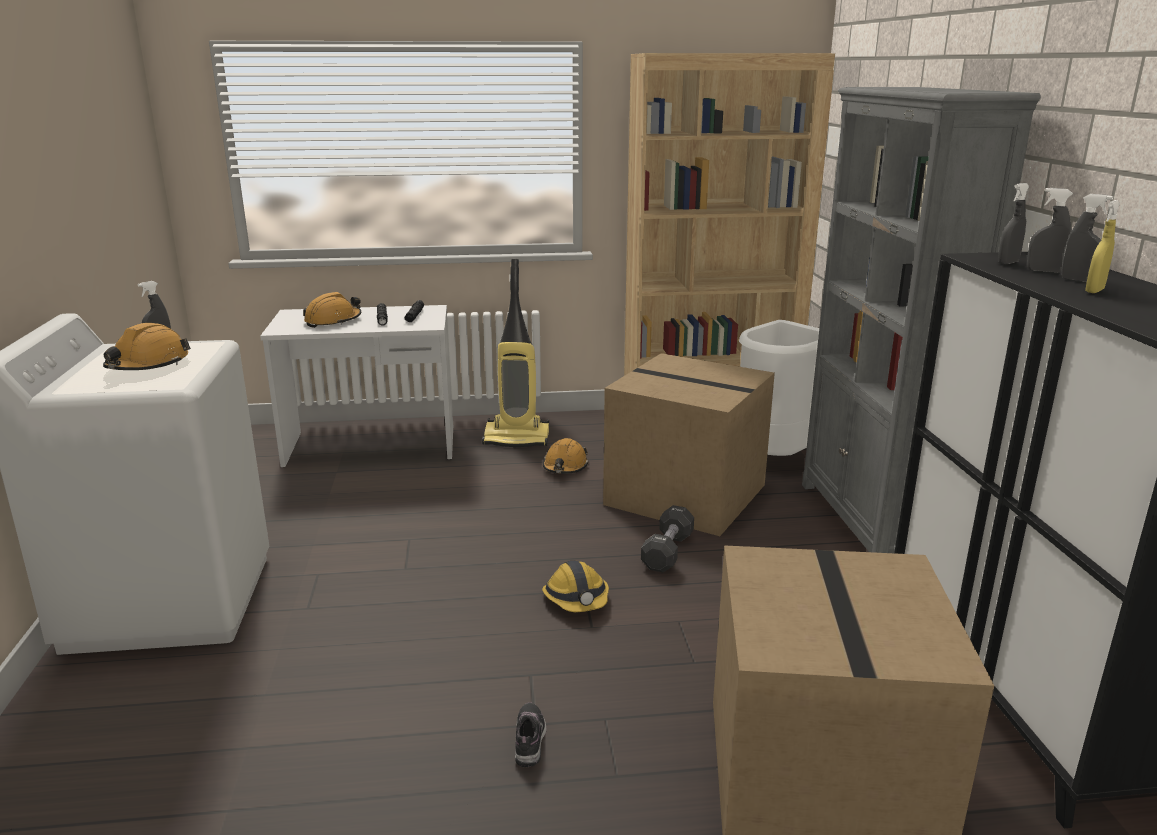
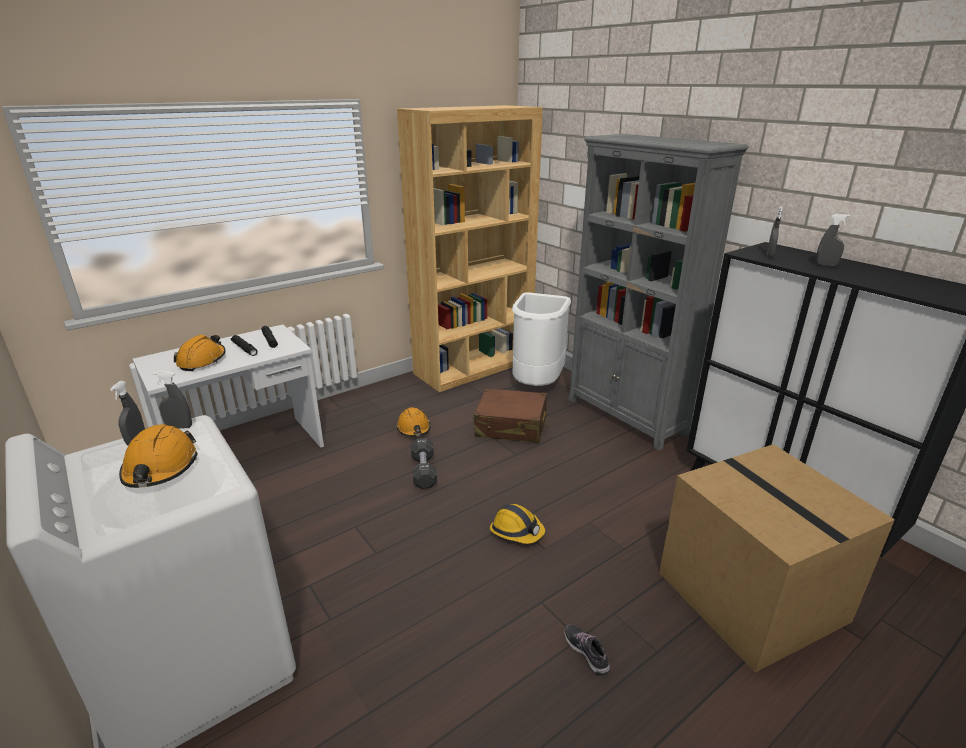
camera: 30 degrees left, 5 degrees up
vacuum cleaner [482,259,549,447] -> none
cardboard box [603,353,775,536] -> brown suitcase [474,389,548,443]
black dumbbell [641,505,694,573] -> black dumbbell moved to [411,438,437,489]
grey spray bottle [1027,188,1073,273] -> grey spray bottle moved to [153,371,192,429]
yellow spray bottle [1085,200,1120,293] -> none

